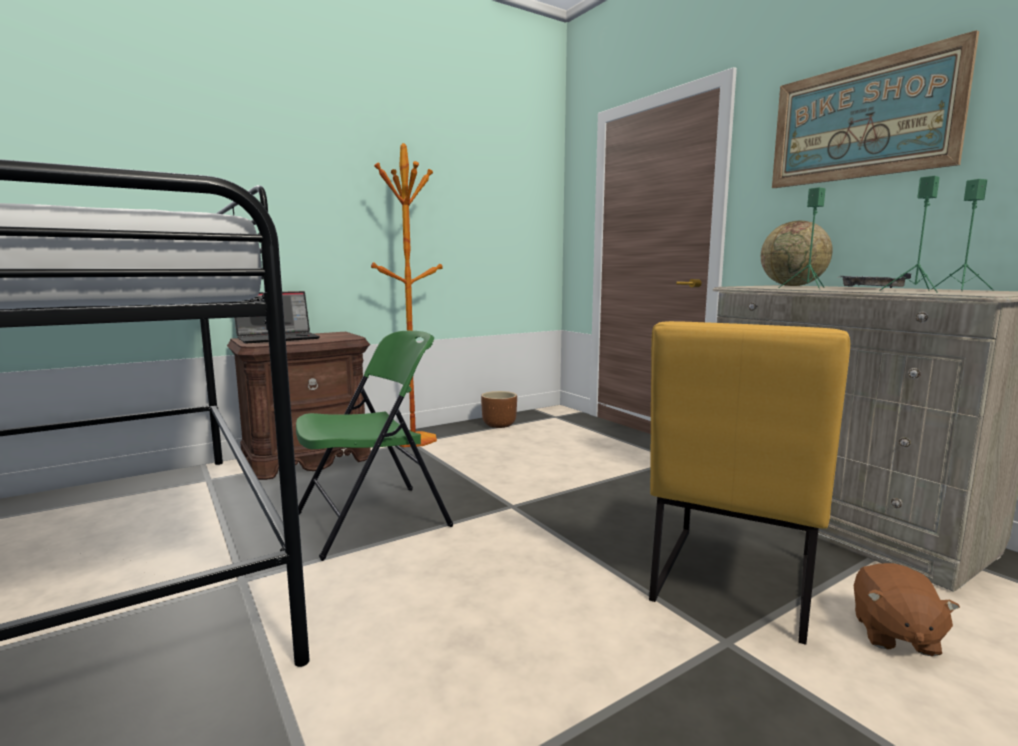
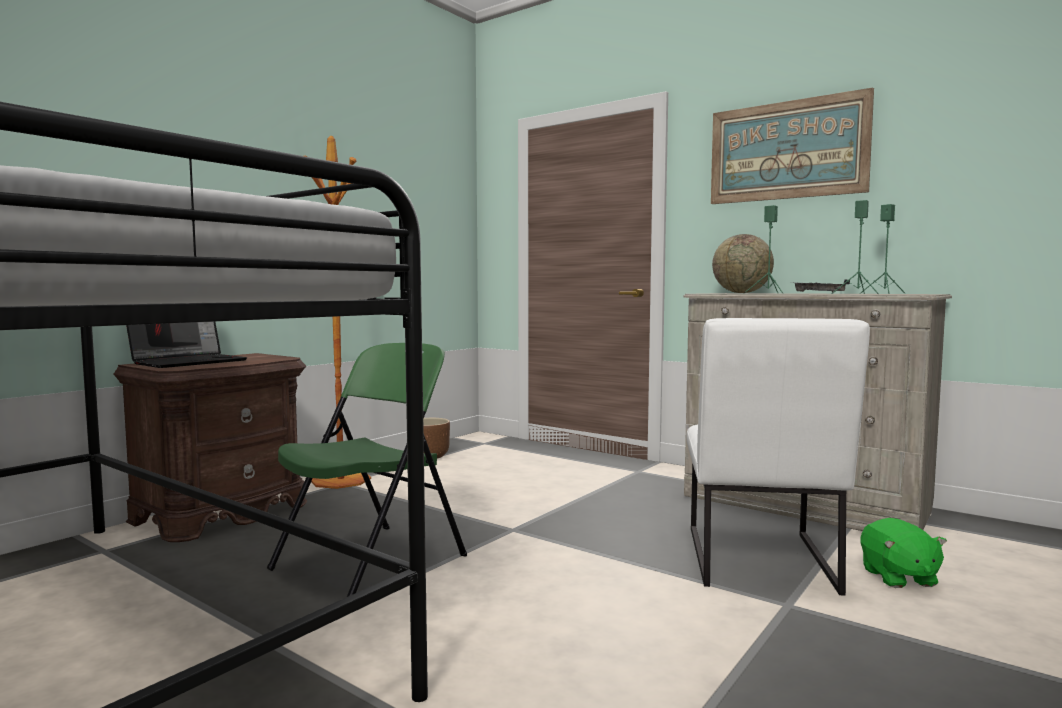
camera: 20 degrees left, 5 degrees down
yellow chair [649,321,850,645] -> white chair [687,318,870,596]
brown plush toy [853,563,960,657] -> green plush toy [861,518,947,588]

